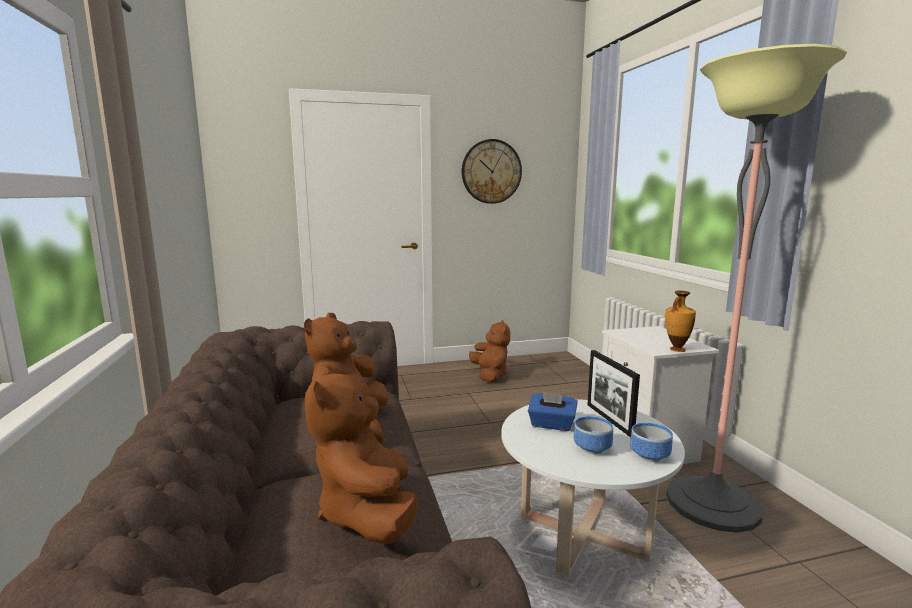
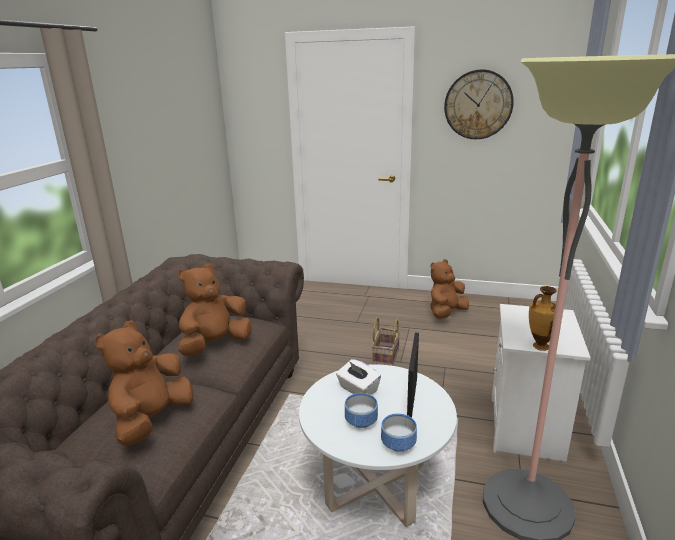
camera: 30 degrees right, 10 degrees up
brown plush toy [469,320,510,383] -> brown plush toy turned 150 degrees counterclockwise [430,259,469,319]
blue tissue box [528,392,578,431] -> white tissue box [336,359,381,395]
none -> basket [372,317,400,366]

